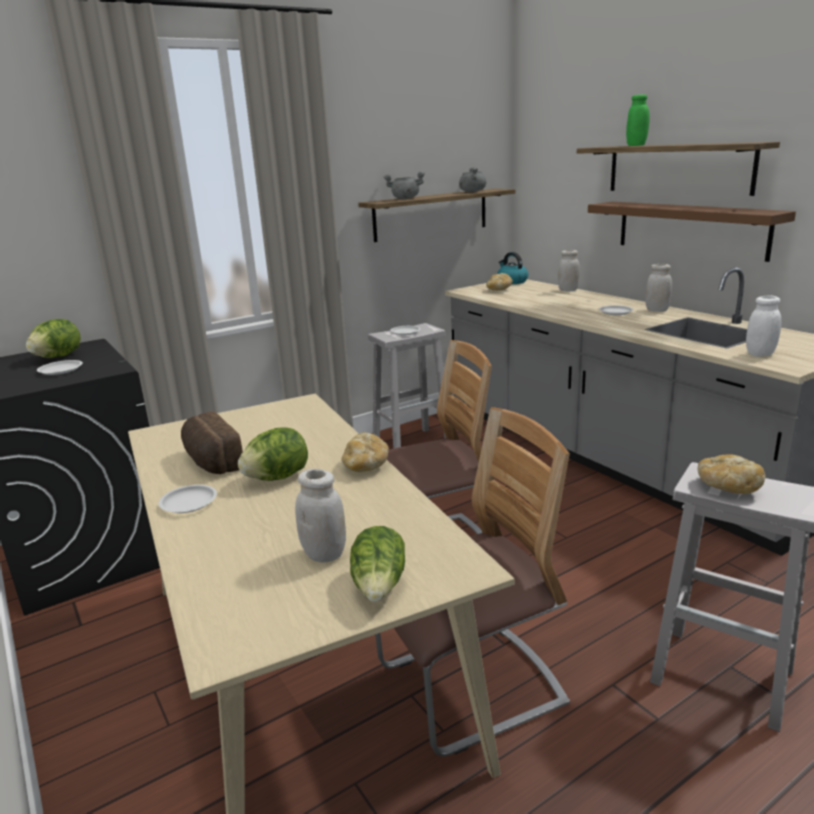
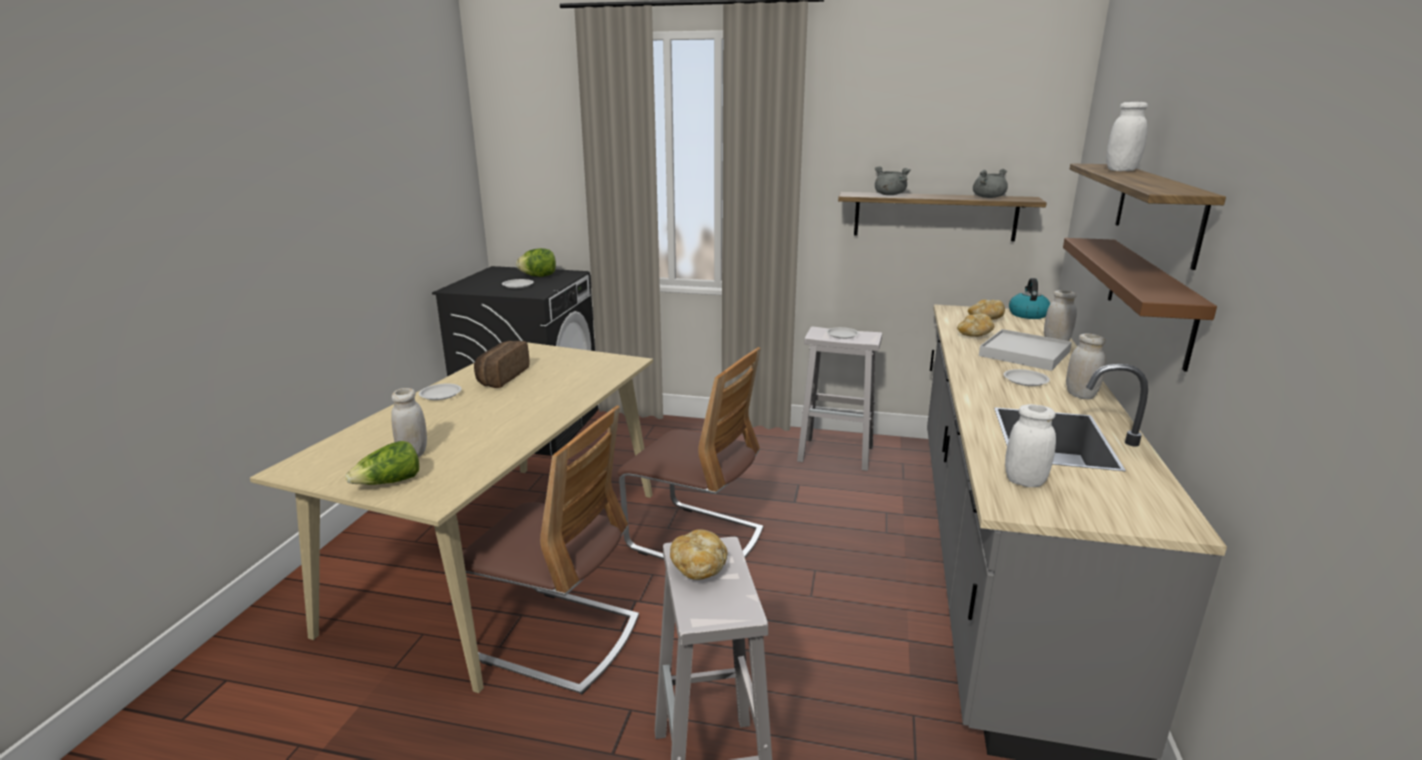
camera: 45 degrees right, 0 degrees up
lettuce [238,427,308,481] -> none
bread [341,433,389,472] -> bread moved to [957,313,994,337]
green jar [626,94,650,146] -> white jar [1106,102,1148,171]
none -> white tray [979,329,1072,371]

